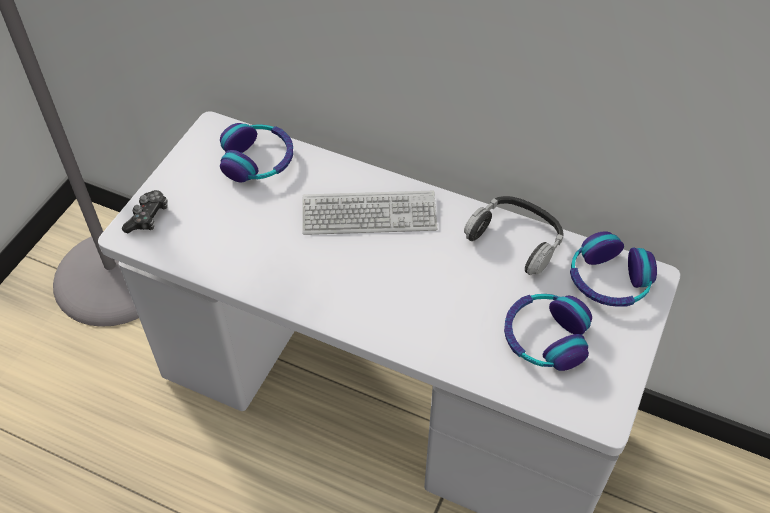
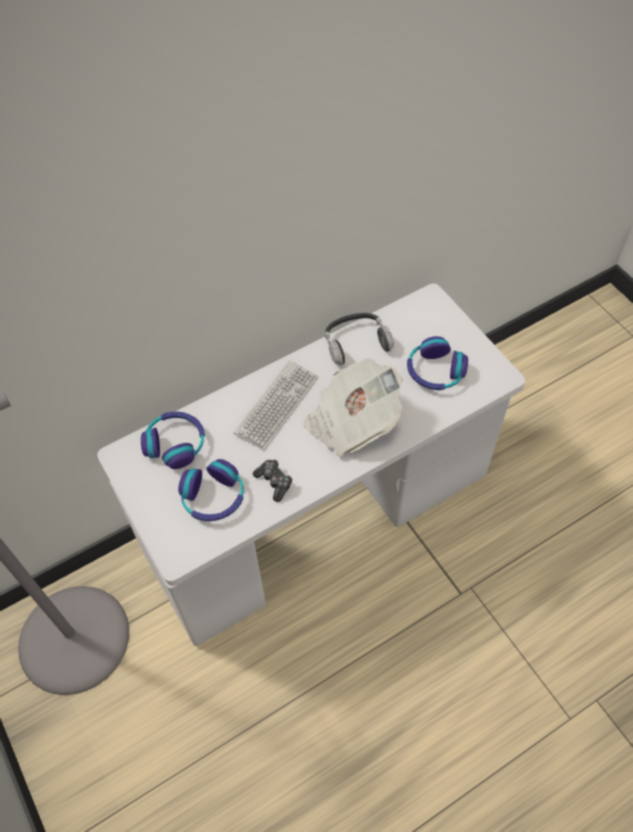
camera: 55 degrees left, 5 degrees up
game controller [122,190,168,233] -> game controller moved to [253,460,293,502]
headphones [570,231,657,307] -> headphones moved to [178,459,244,521]
none -> newspaper [304,358,403,457]

